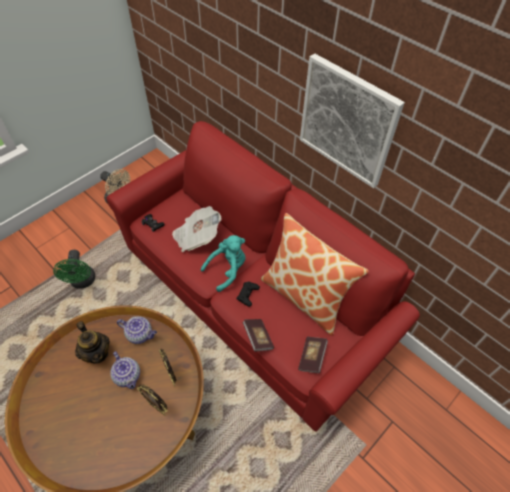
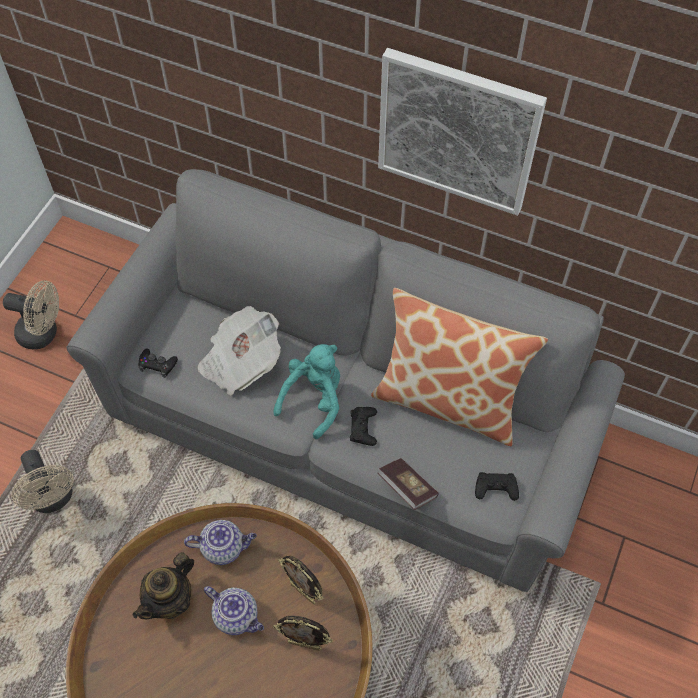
camera: 20 degrees left, 5 degrees up
green fan [53,250,95,289] -> beige fan [12,450,74,513]
teapot [75,321,110,363] -> teapot turned 90 degrees clockwise [133,552,194,619]
red sofa [106,121,420,432] -> grey sofa [67,169,625,592]
book [298,337,328,373] -> black game controller [475,472,519,501]

